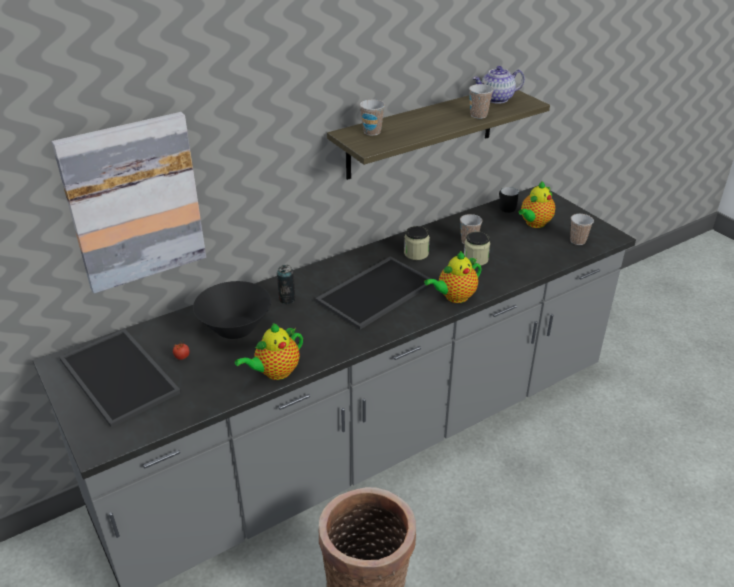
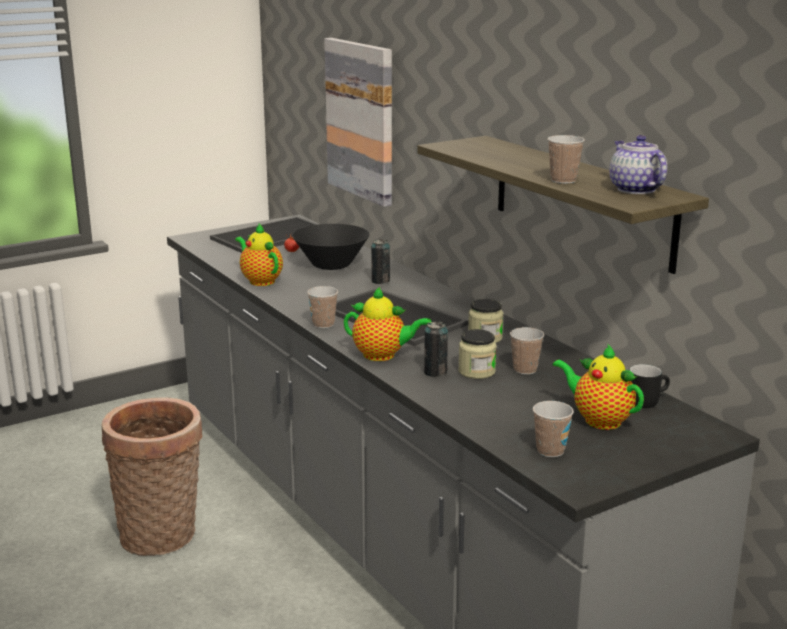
camera: 90 degrees right, 15 degrees down
cup [360,100,385,136] -> cup moved to [307,286,338,328]
teapot [424,251,482,303] -> teapot turned 135 degrees clockwise [344,287,432,361]
none -> can [424,321,448,377]

